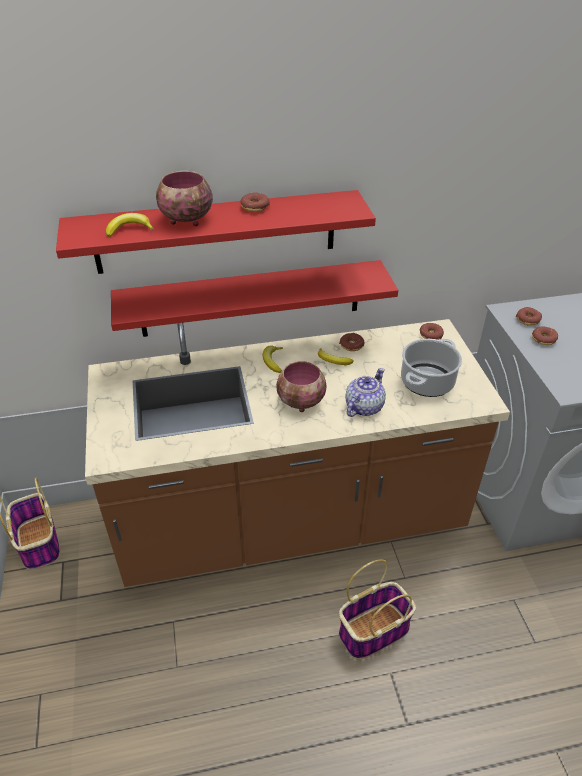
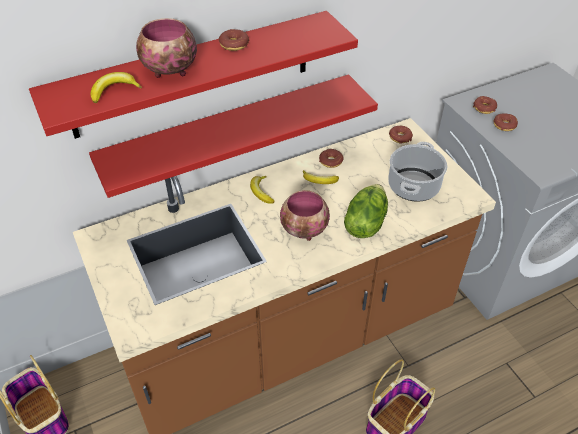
camera: 15 degrees left, 5 degrees up
teapot [345,368,386,417] -> lettuce [344,184,388,238]

